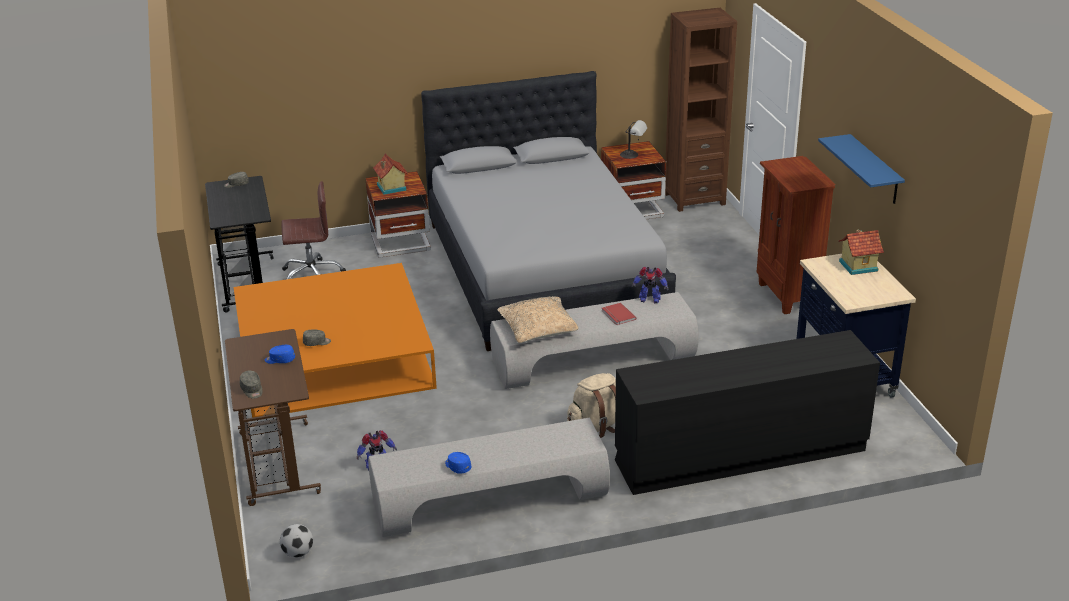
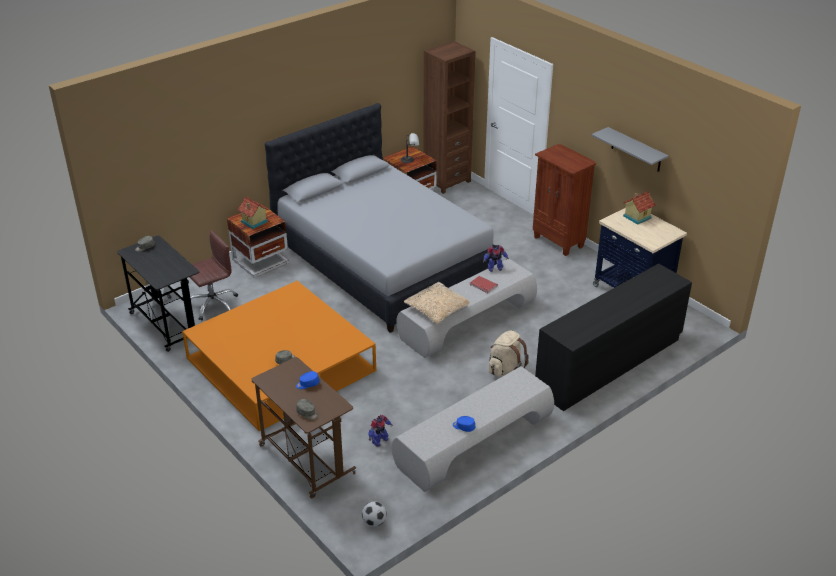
camera: 25 degrees left, 5 degrees up
blue shelf [818,134,905,204] -> grey shelf [591,127,669,172]

